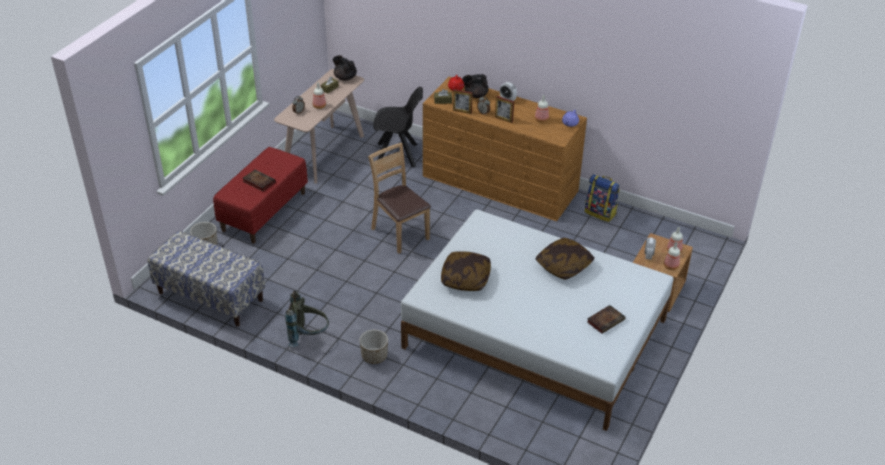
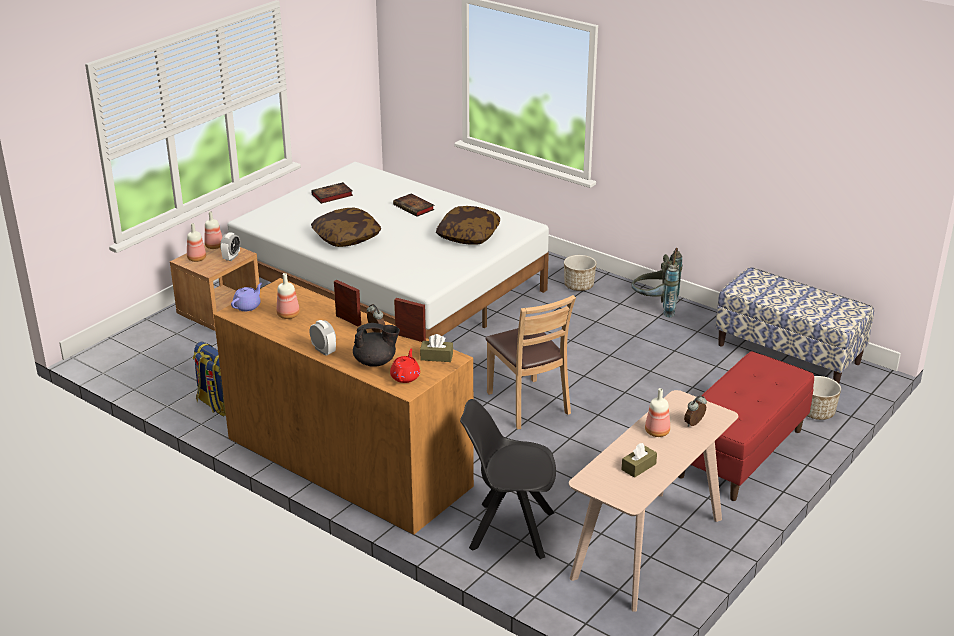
camera: 170 degrees left, 10 degrees down
book [242,170,275,192] -> book moved to [393,194,435,216]
black teapot [333,55,357,81] -> none

